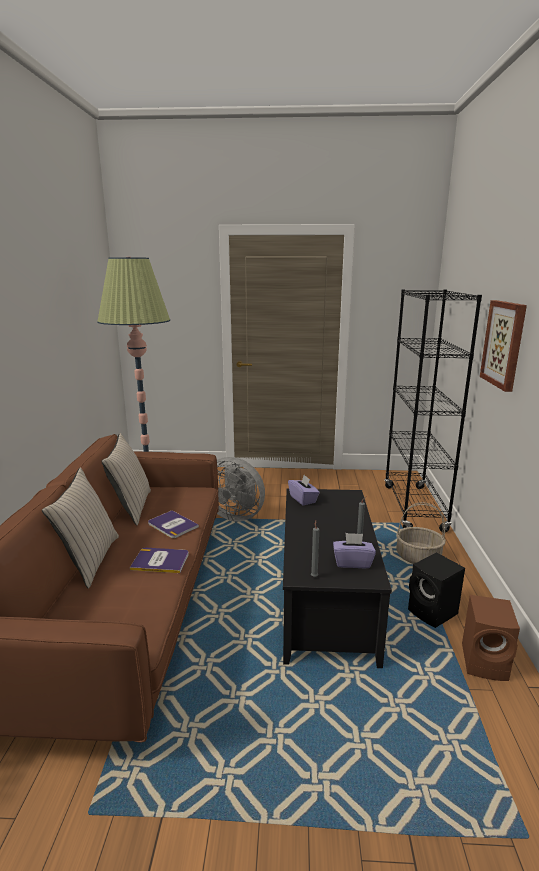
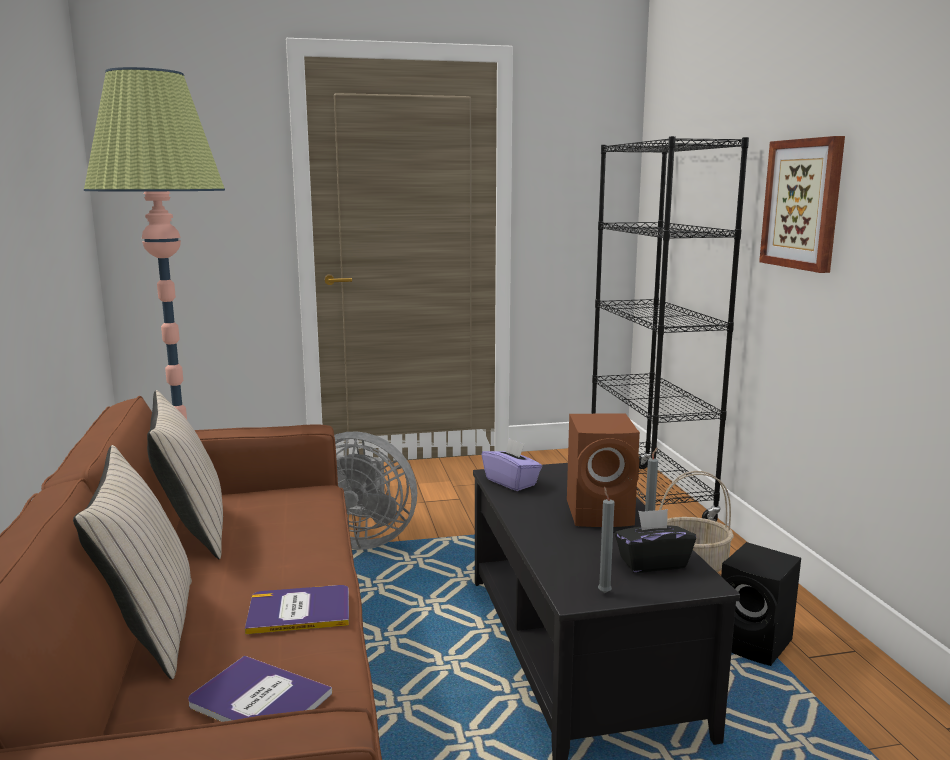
camera: 15 degrees left, 5 degrees down
book [148,510,199,538] -> book moved to [188,655,332,722]
purple tissue box [333,533,376,568] -> black tissue box [615,509,696,573]
brown speaker [462,595,520,681] -> brown speaker moved to [567,413,640,527]

